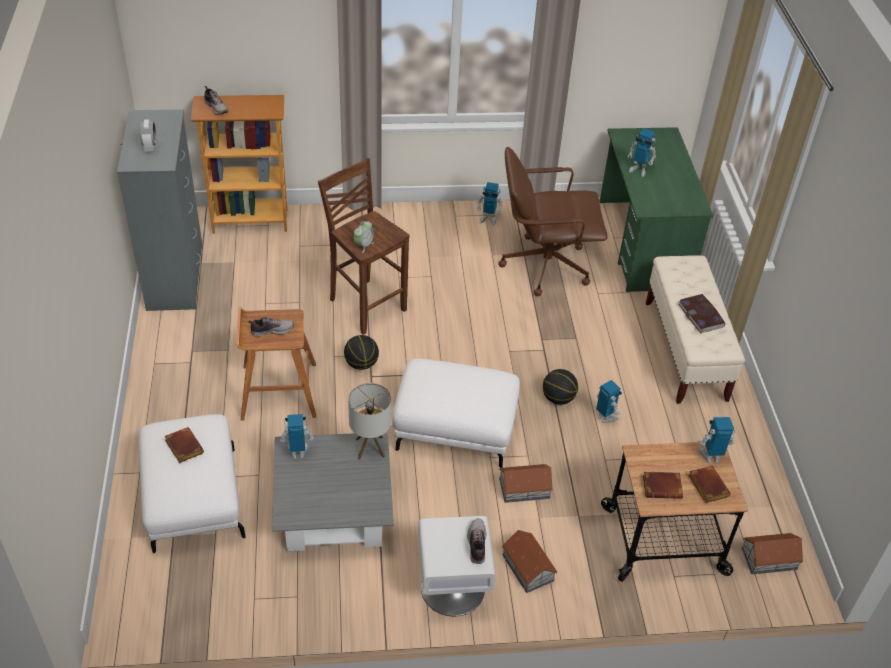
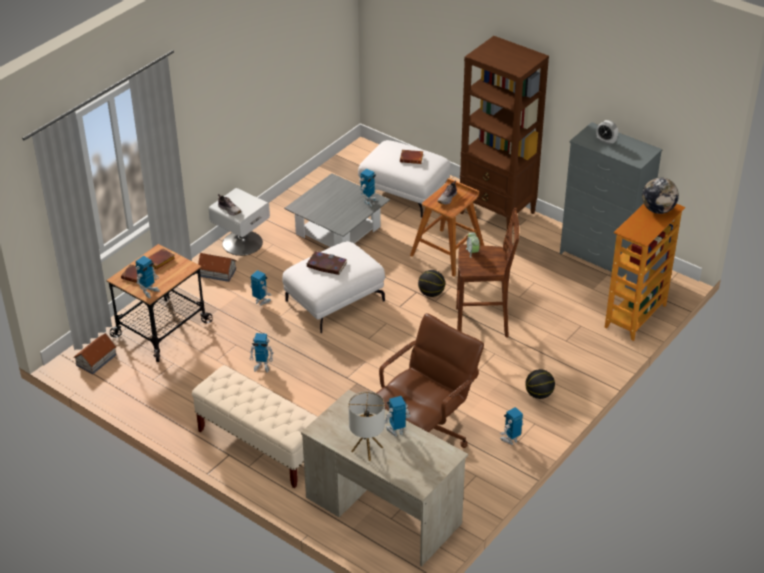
camera: 135 degrees right, 5 degrees down
shoe [204,86,229,115] -> globe [642,177,679,214]
table lamp [348,383,391,460] -> table lamp moved to [348,391,385,461]
toy house [499,464,553,503] -> toy robot [250,270,271,306]
basketball [543,369,578,405] -> basketball moved to [525,369,555,399]
green desk [599,127,713,292] -> beige desk [301,390,468,567]
book [678,294,725,333] -> book moved to [306,251,348,275]
none -> brown bookcase [460,36,549,232]

